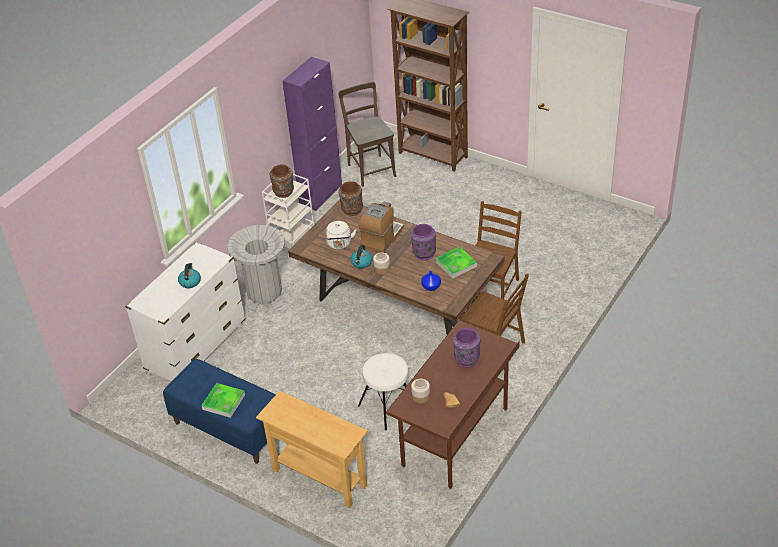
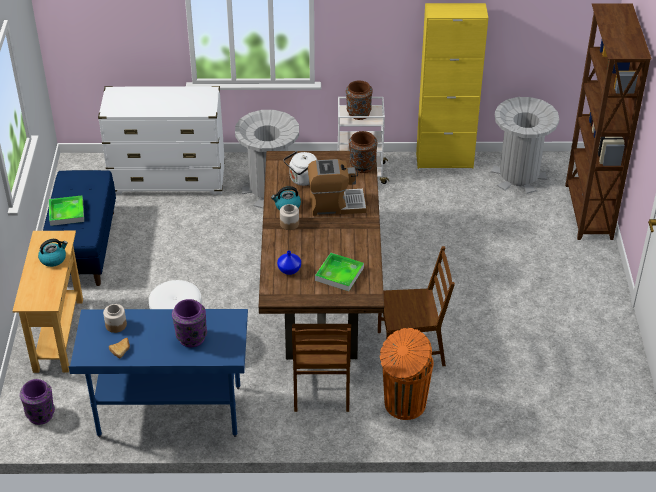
camera: 55 degrees right, 0 degrees up
kettle [178,263,201,288] -> kettle moved to [38,239,68,267]
purple cabinet [282,57,342,211] -> yellow cabinet [416,3,488,169]
brown chair [338,82,396,187] -> grey trash can [491,97,559,194]
brown desk [386,321,520,489] -> blue desk [68,309,248,438]
purple vase [411,224,436,260] -> purple vase moved to [20,379,55,425]
none -> orange trash can [380,328,434,420]

